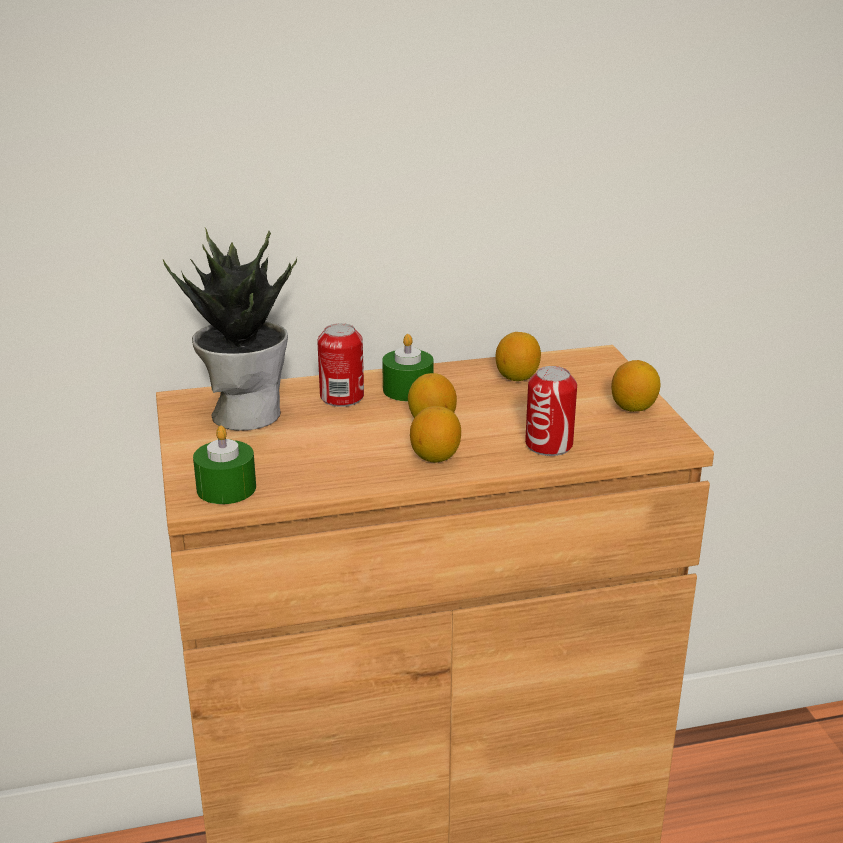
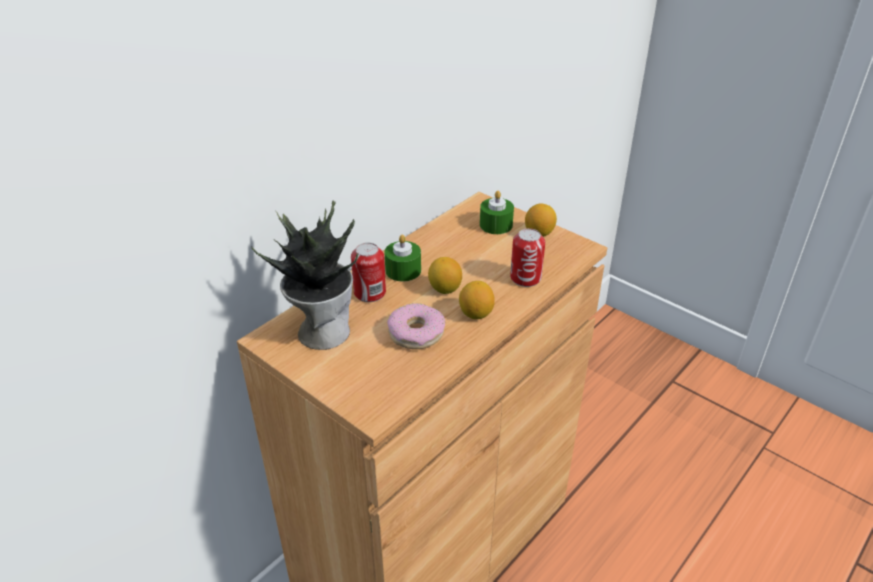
camera: 35 degrees left, 10 degrees up
green candle [193,425,256,504] -> green candle moved to [480,190,514,234]
lemon [495,332,541,381] -> none
none -> donut [387,303,445,349]

